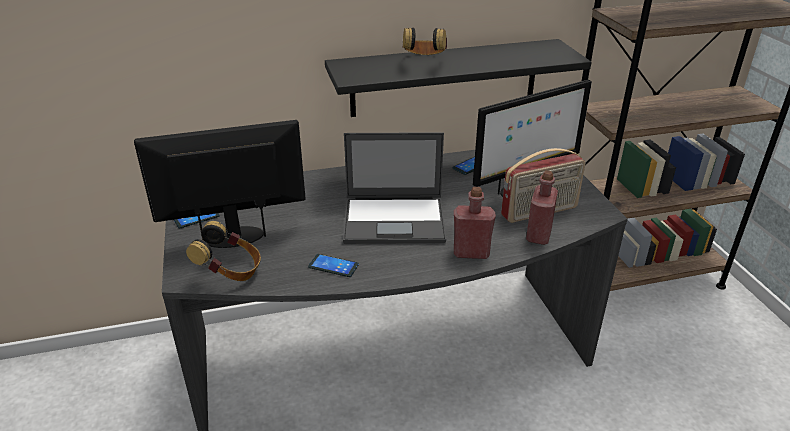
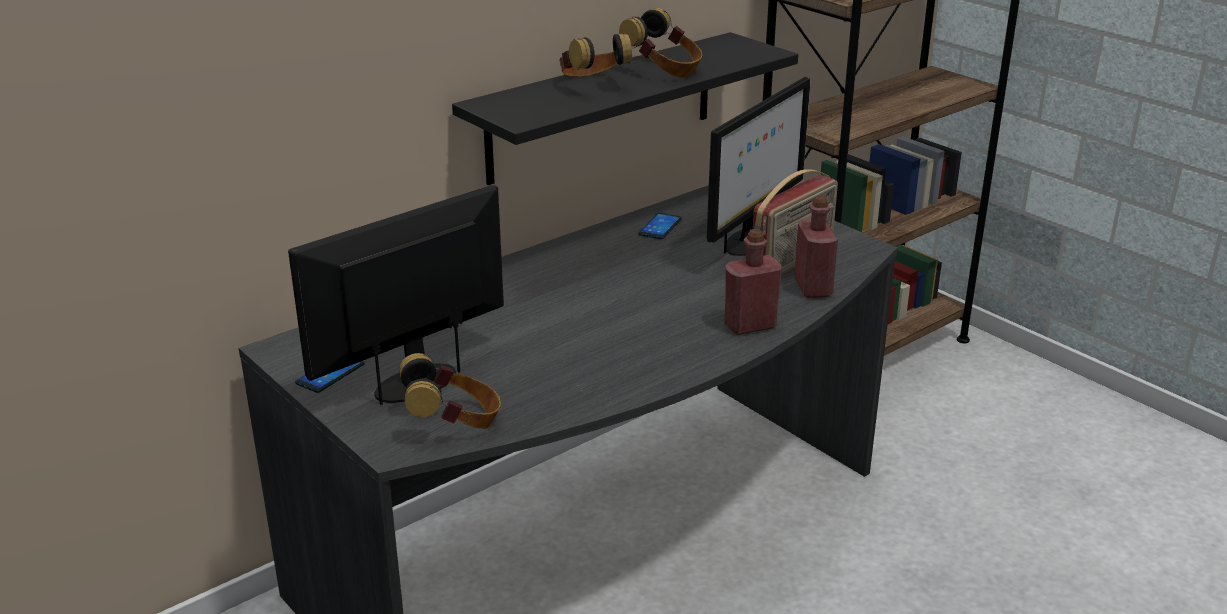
camera: 25 degrees left, 5 degrees down
phone [308,254,359,277] -> none
laptop [343,132,446,244] -> none
none -> headphones [619,8,702,78]

